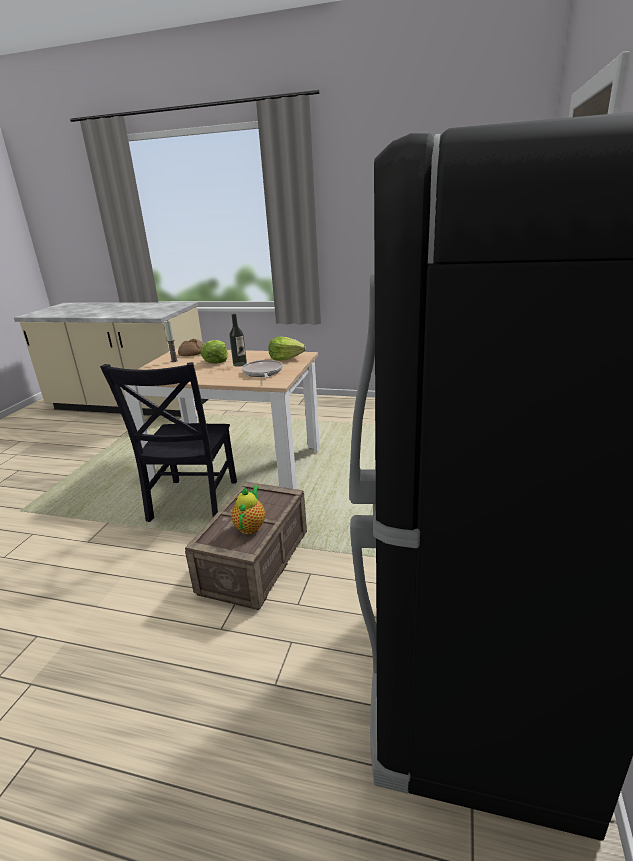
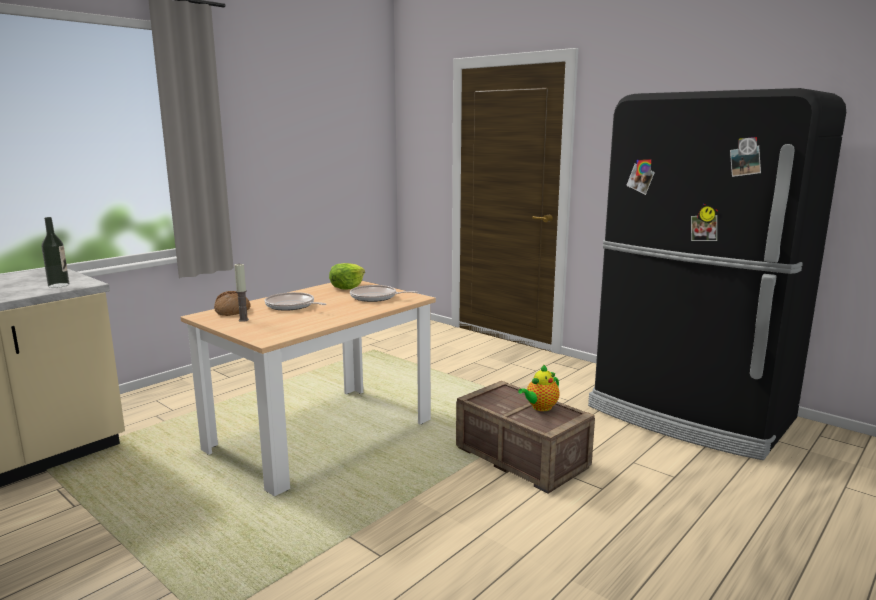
camera: 65 degrees left, 10 degrees down
black chair [100,362,237,522] -> none
lettuce [201,340,228,364] -> frying pan [265,292,326,311]
bottle [229,314,247,367] -> bottle moved to [41,217,69,288]
teapot [231,486,265,534] -> teapot turned 75 degrees counterclockwise [518,364,560,411]

